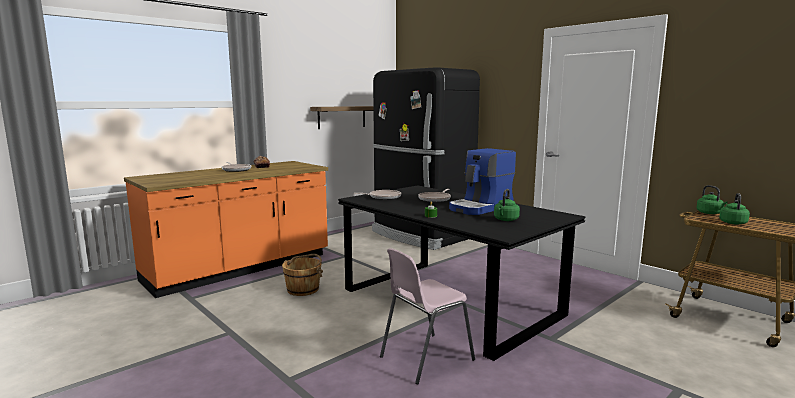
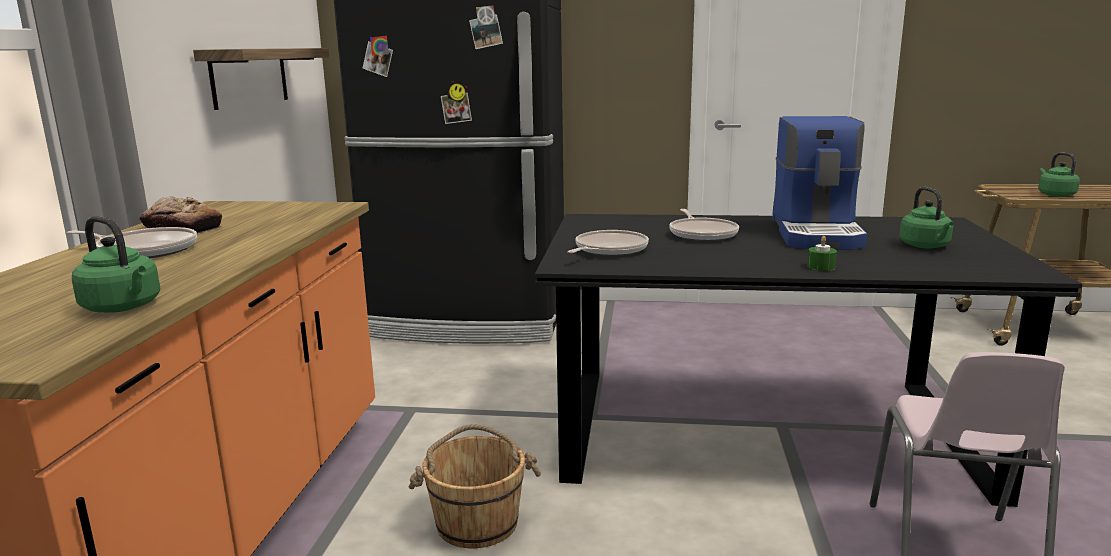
camera: 40 degrees left, 5 degrees up
green kettle [696,185,728,214] -> green kettle moved to [72,216,160,312]

